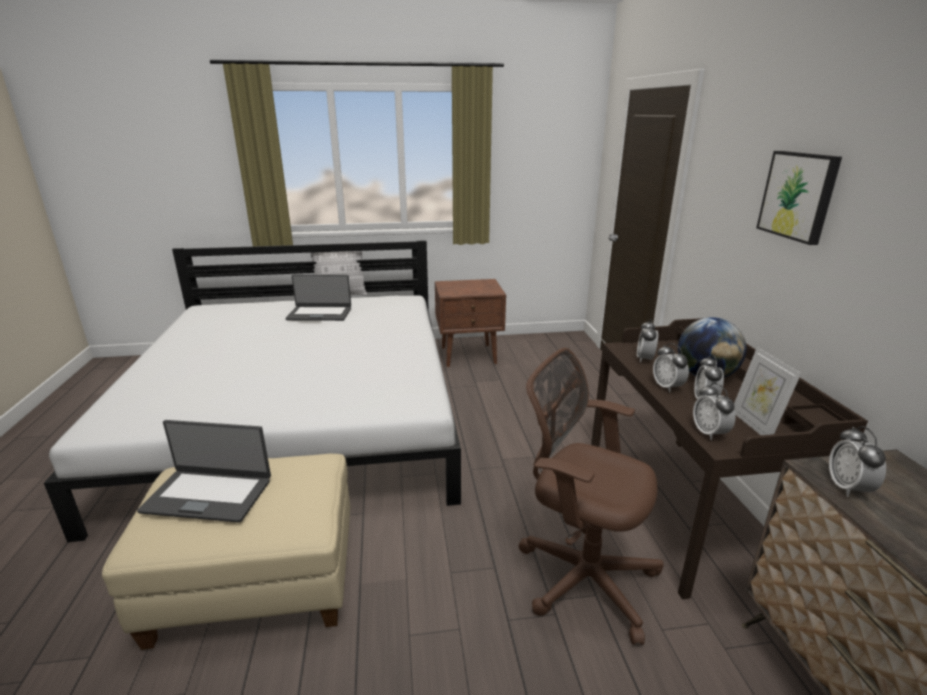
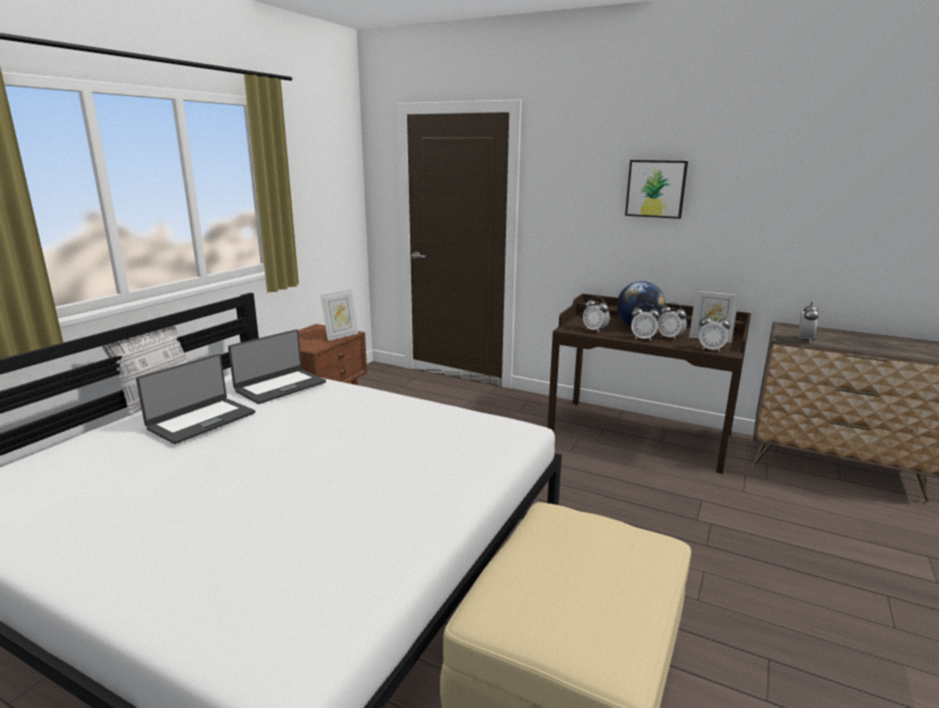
camera: 55 degrees left, 5 degrees down
laptop [137,420,271,523] -> laptop moved to [228,329,326,404]
brown office chair [518,348,664,645] -> none
alarm clock [829,426,886,497] -> alarm clock turned 105 degrees counterclockwise [799,302,819,343]
none -> picture frame [320,289,358,341]

